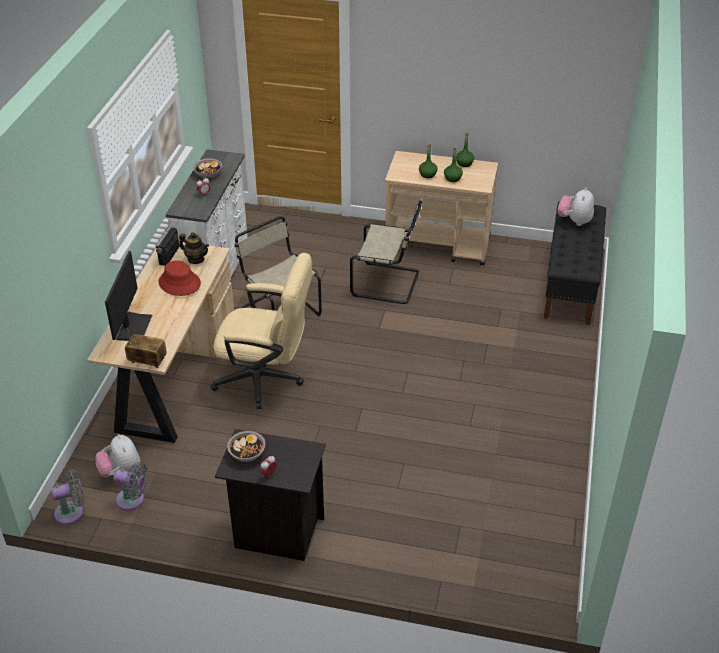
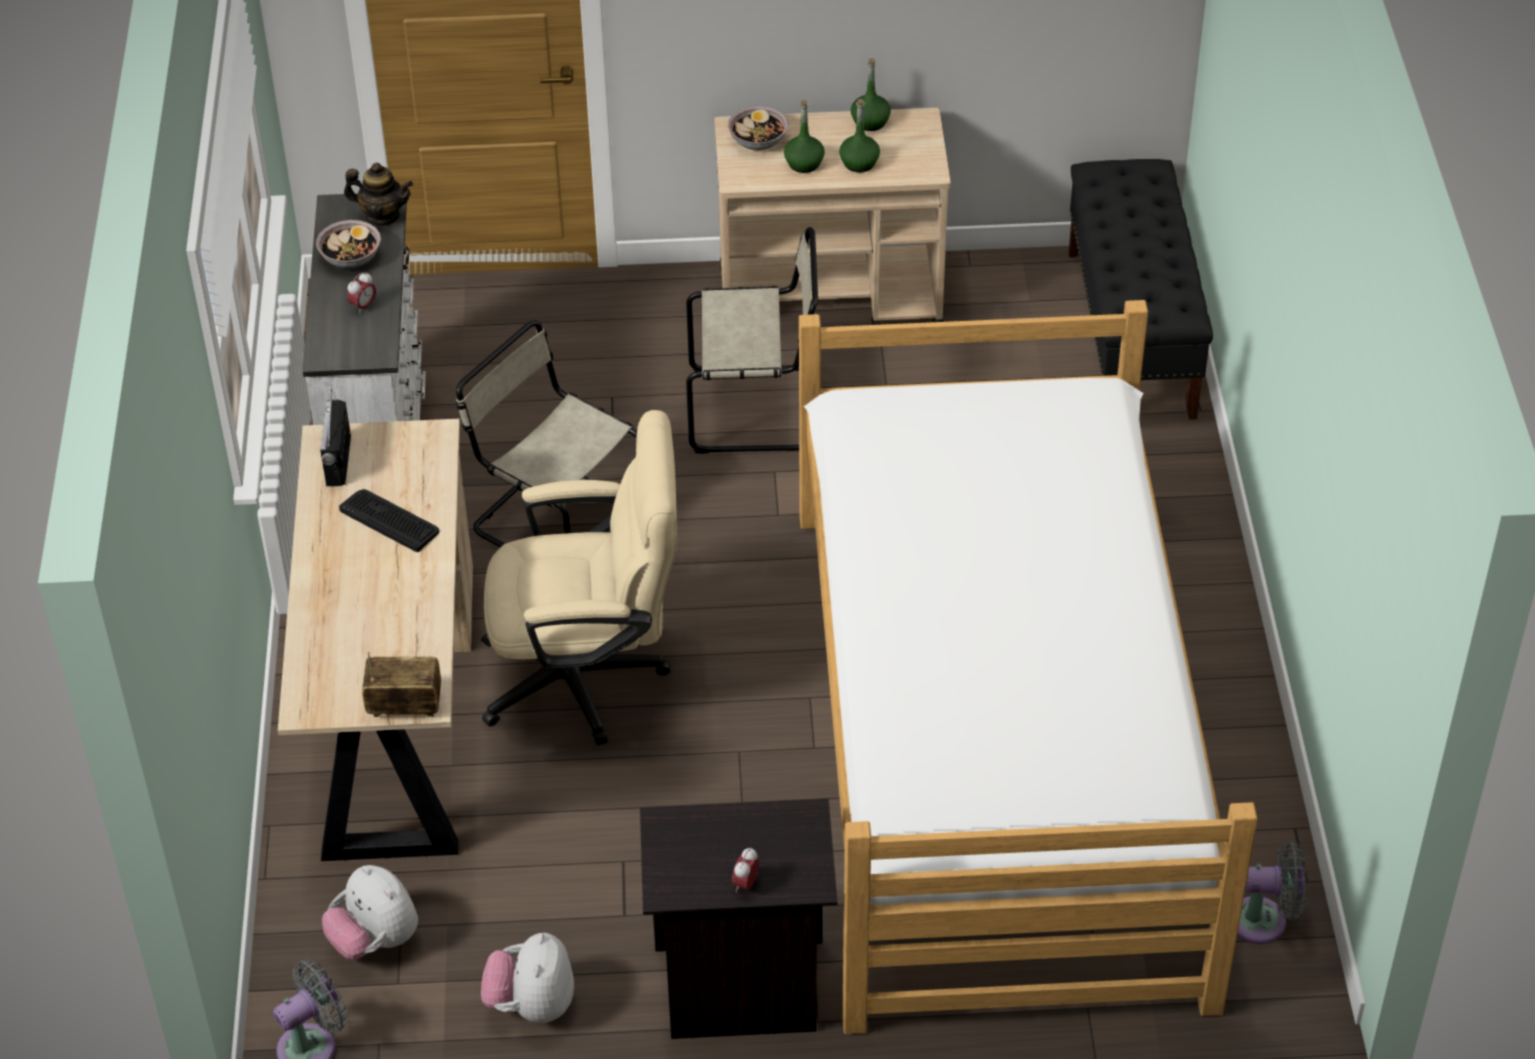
camera: 15 degrees left, 5 degrees up
monitor [105,251,152,341] -> none
grey fan [114,462,149,511] -> grey fan moved to [1237,842,1306,944]
red hat [158,260,201,296] -> keyboard [339,489,440,552]
teapot [179,232,209,264] -> teapot moved to [344,163,413,226]
bowl [227,431,266,462] -> bowl moved to [728,106,788,150]
plush toy [557,188,594,226] -> plush toy moved to [481,933,574,1023]
none -> bed [799,300,1258,1034]

